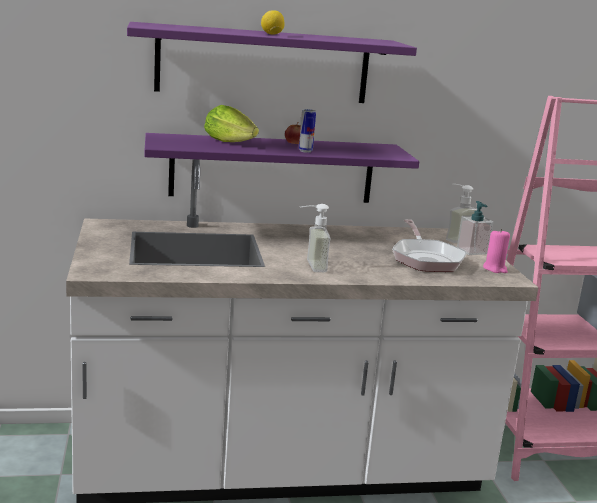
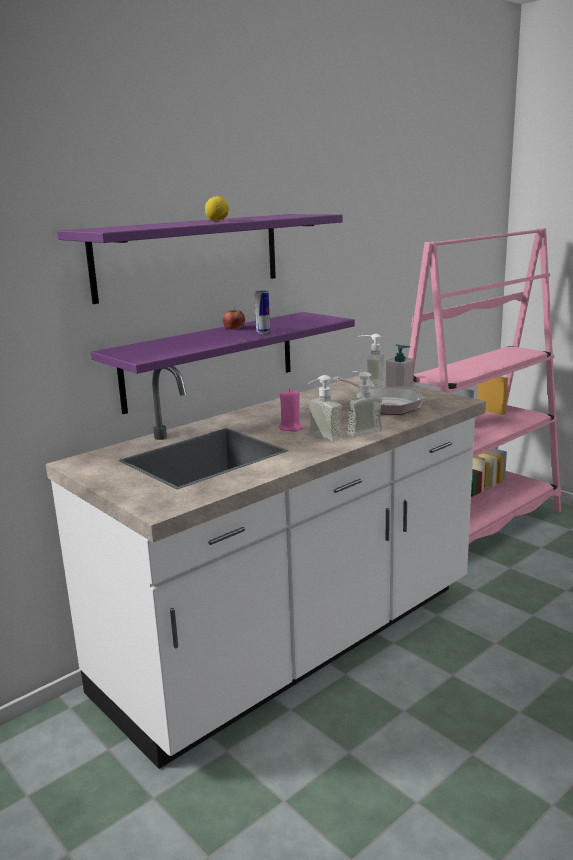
camera: 30 degrees left, 0 degrees up
lettuce [204,105,259,142] -> none
pink candle [483,229,510,273] -> pink candle moved to [279,388,304,432]
none -> soap dispenser [347,371,382,437]

